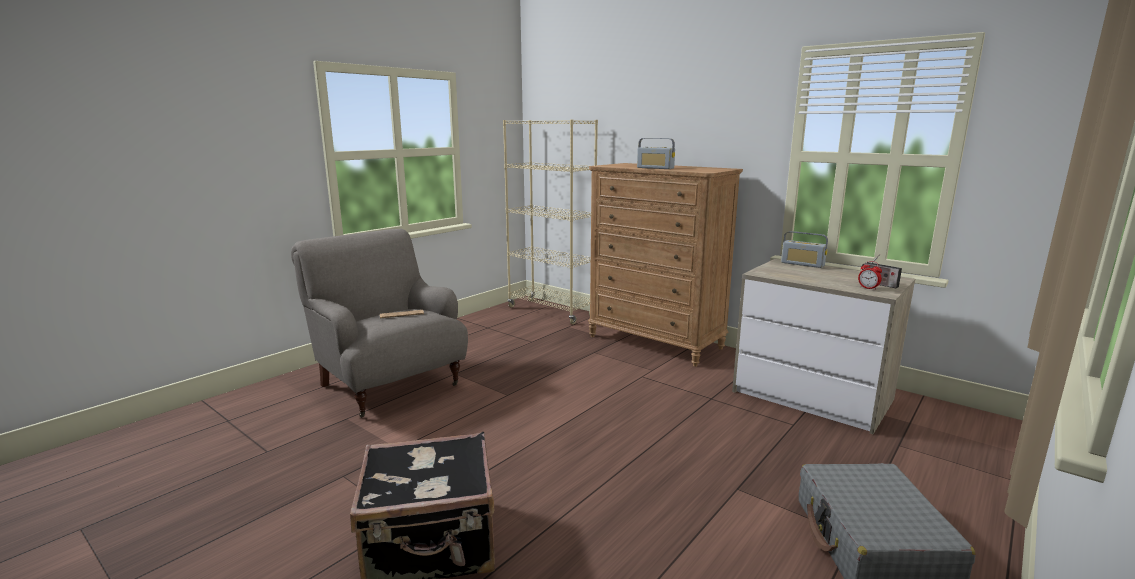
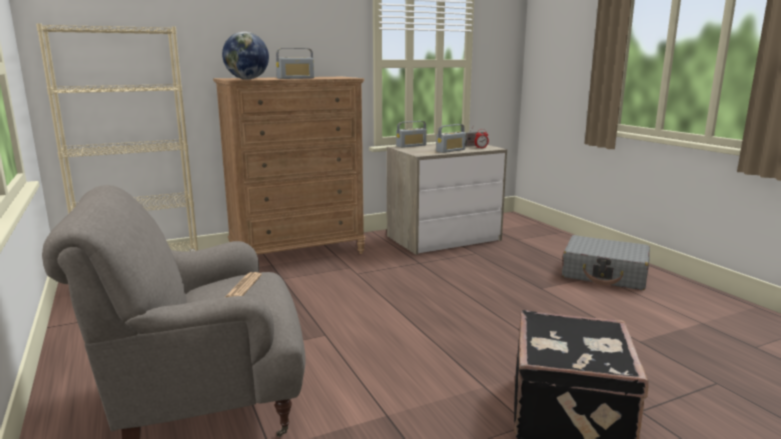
camera: 65 degrees left, 0 degrees up
none -> globe [222,32,269,79]
none -> radio [436,124,466,153]

